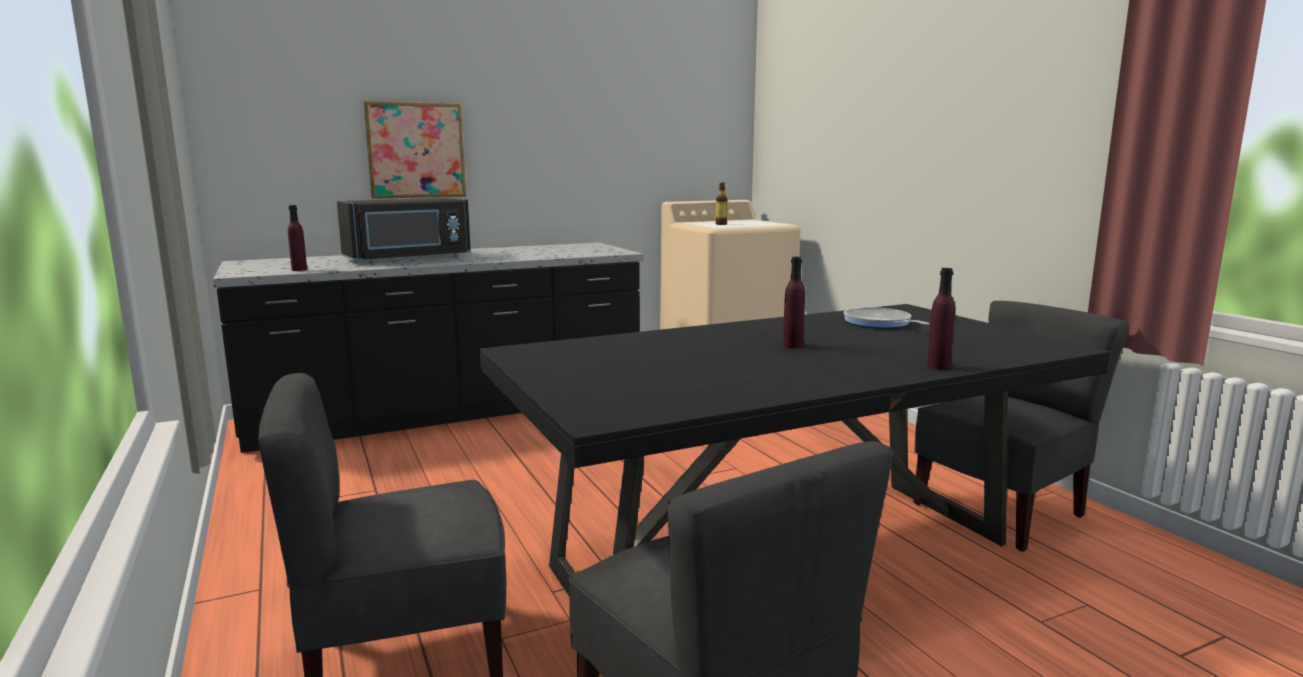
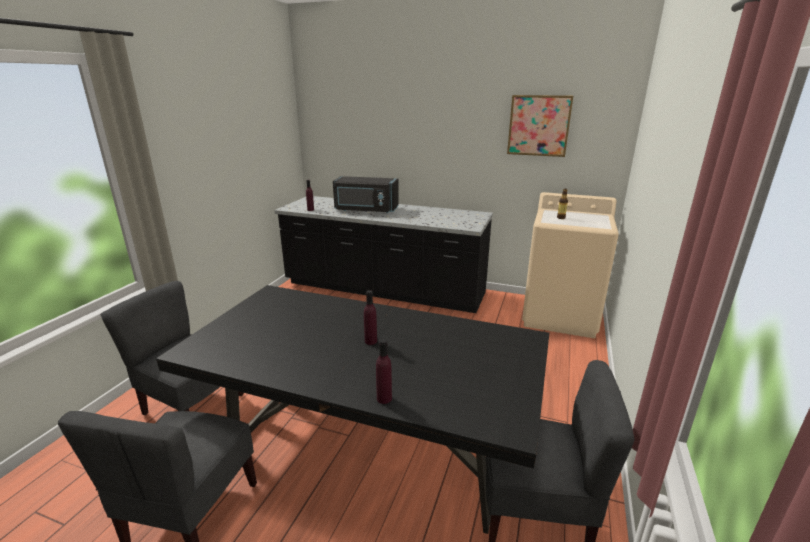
camera: 45 degrees right, 10 degrees up
picture [364,101,466,199] -> picture moved to [507,95,573,157]
frying pan [844,307,930,329] -> none

